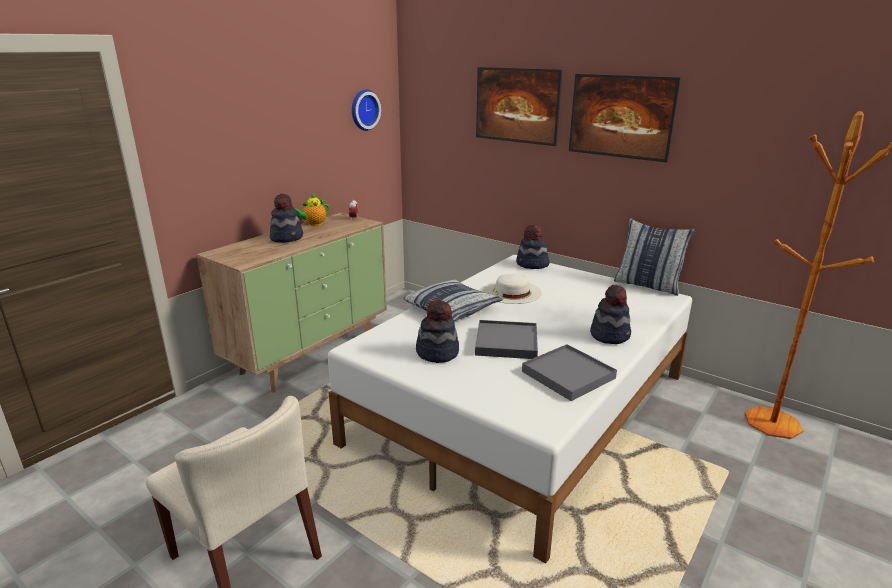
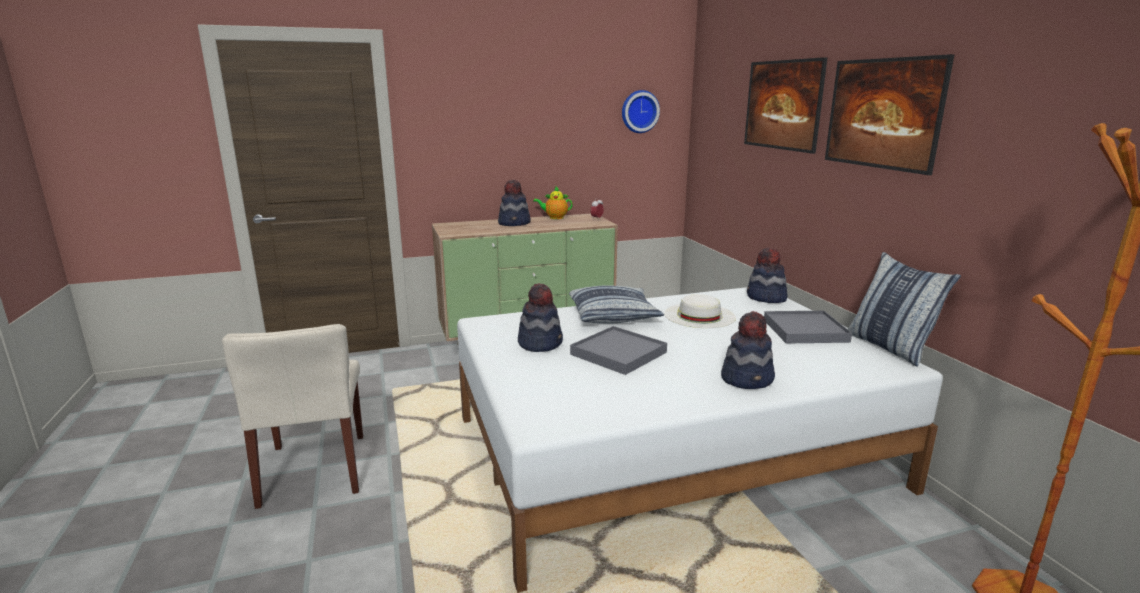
camera: 35 degrees right, 5 degrees down
grey tray [522,344,617,401] -> grey tray moved to [764,311,852,344]

